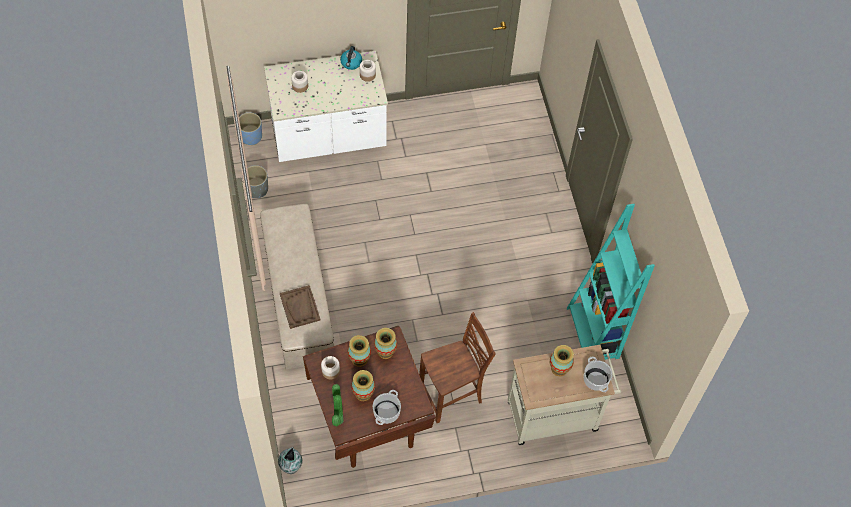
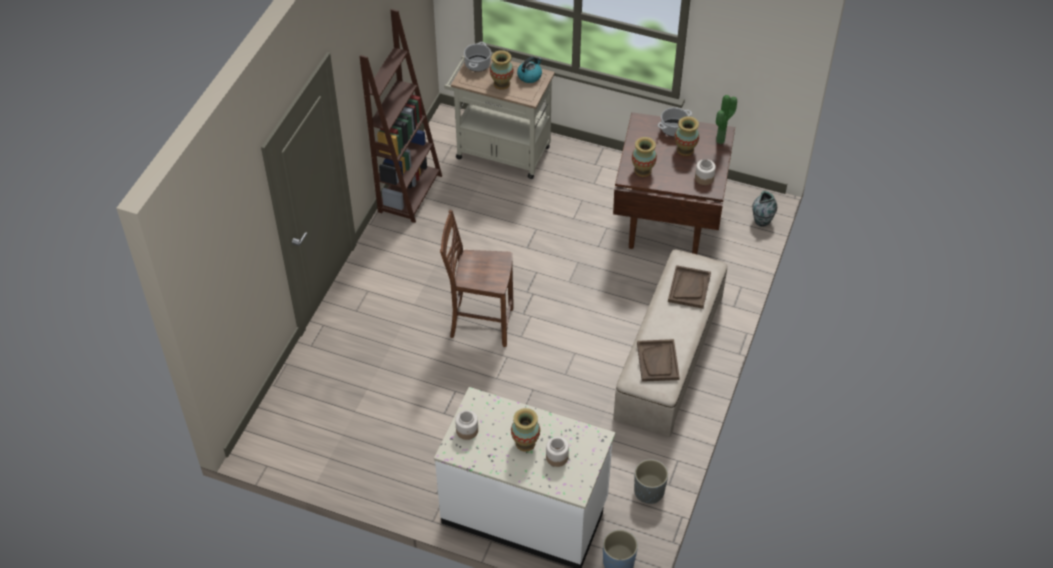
camera: 145 degrees left, 10 degrees down
kettle [340,46,362,70] -> kettle moved to [517,56,542,83]
vase [347,335,371,367] -> vase moved to [511,408,540,452]
brown chair [419,312,496,423] -> brown chair moved to [440,210,514,347]
turquoise bookcase [567,204,655,360] -> brown bookcase [360,9,442,223]
none -> brown tray [637,339,680,382]

